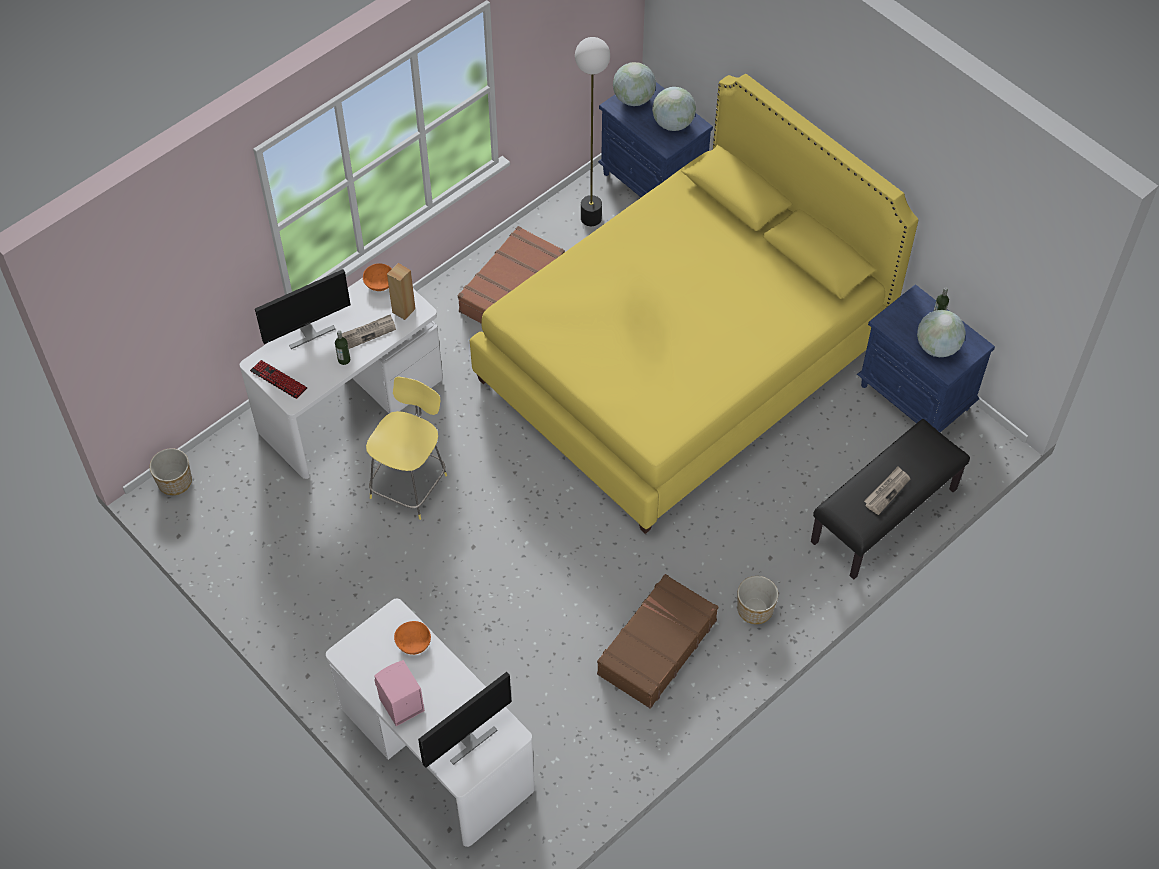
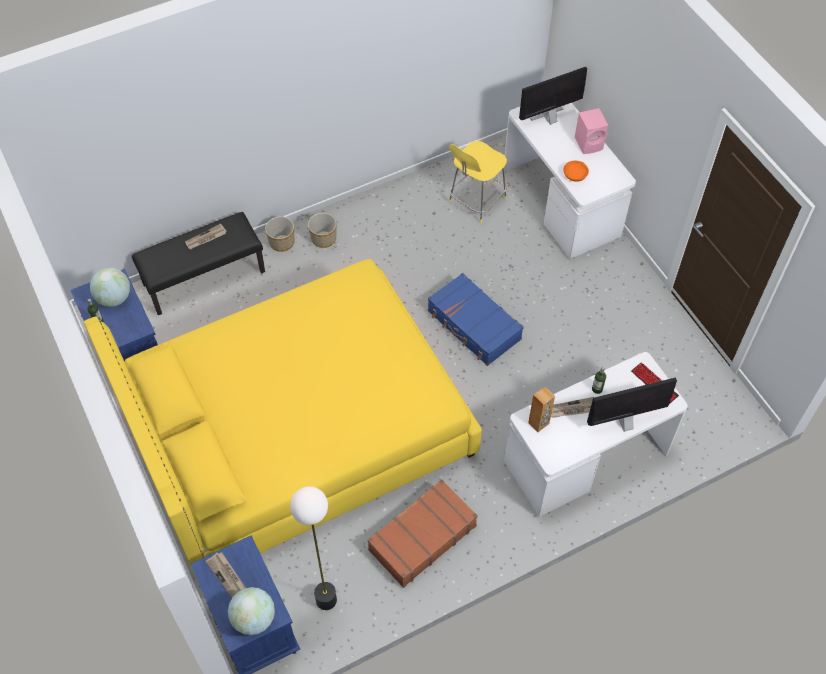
camera: 165 degrees left, 0 degrees up
planter [150,448,192,495] -> planter moved to [265,216,294,252]
orange bowl [363,263,392,291] -> none
yellow stool [366,377,447,520] -> yellow stool moved to [449,141,507,224]
brown suitcase [597,574,718,709] -> none
globe [652,87,696,131] -> newspaper [205,552,246,598]
none -> blue suitcase [428,273,524,366]

